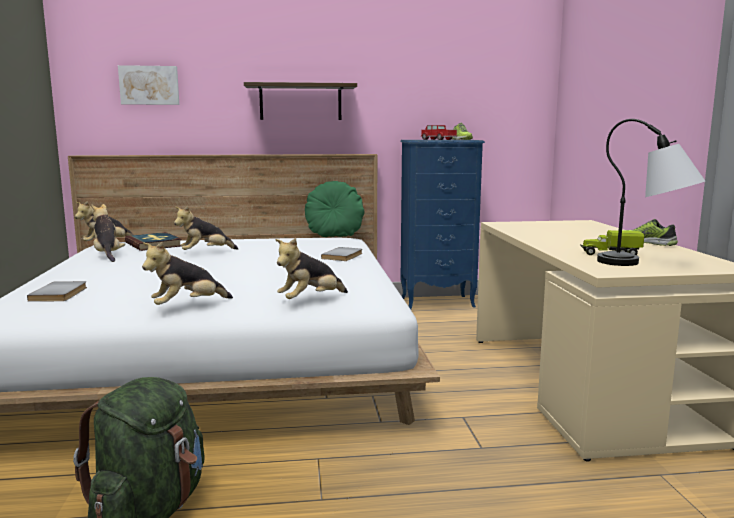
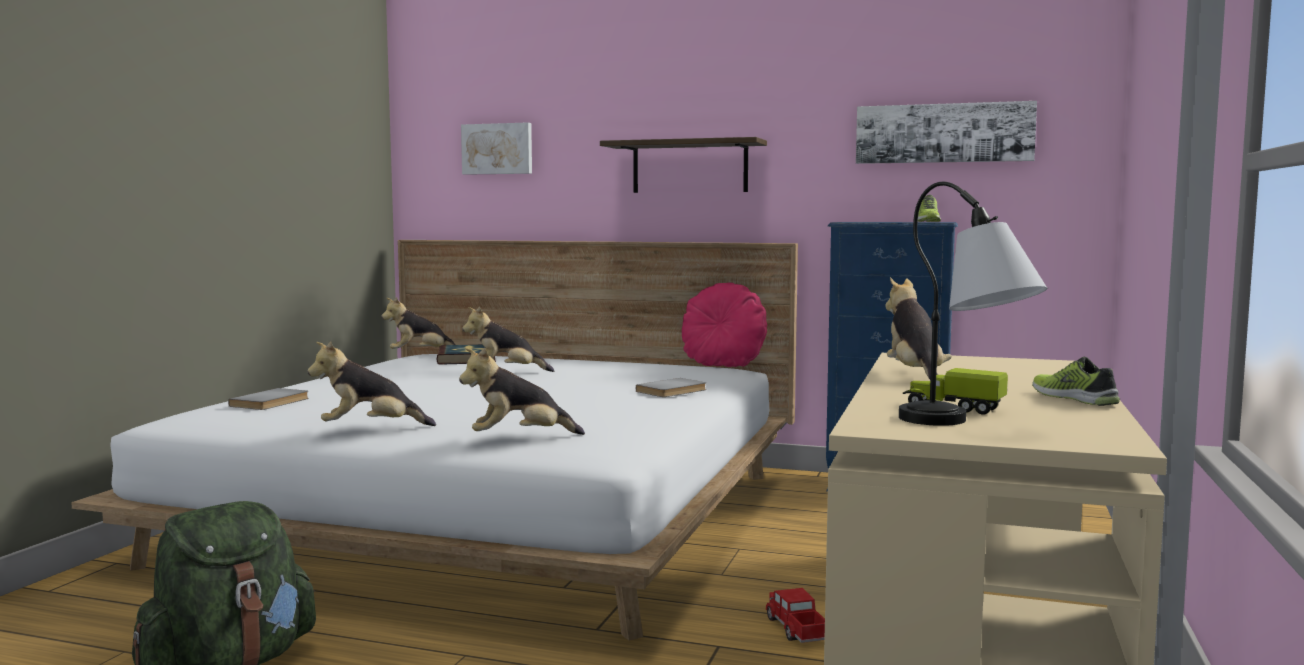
camera: 25 degrees right, 5 degrees down
plush toy [91,204,125,262] -> plush toy moved to [885,277,952,379]
green pillow [305,181,364,237] -> pink pillow [682,283,767,367]
toy truck [421,125,457,140] -> toy truck moved to [766,588,825,643]
none -> picture [856,101,1037,164]

